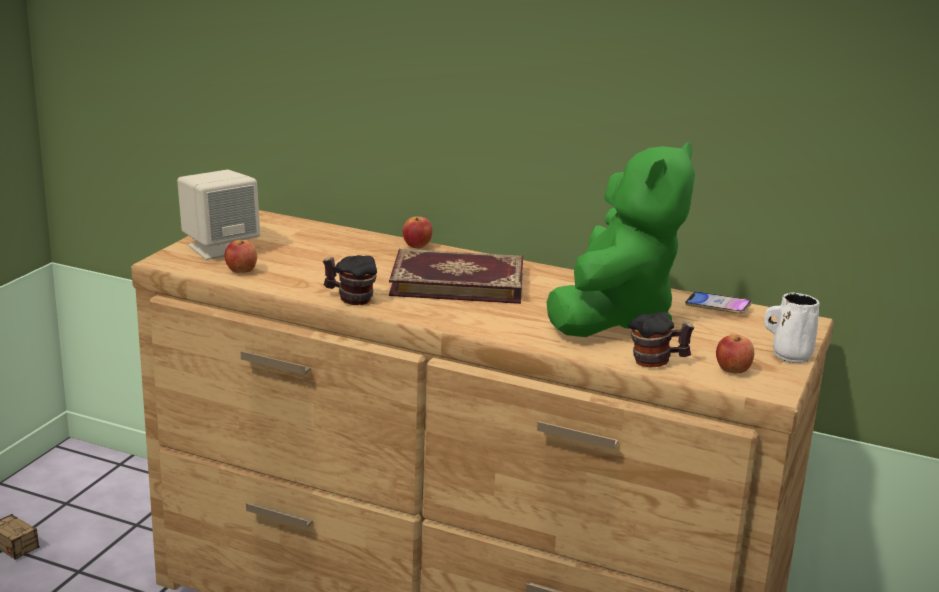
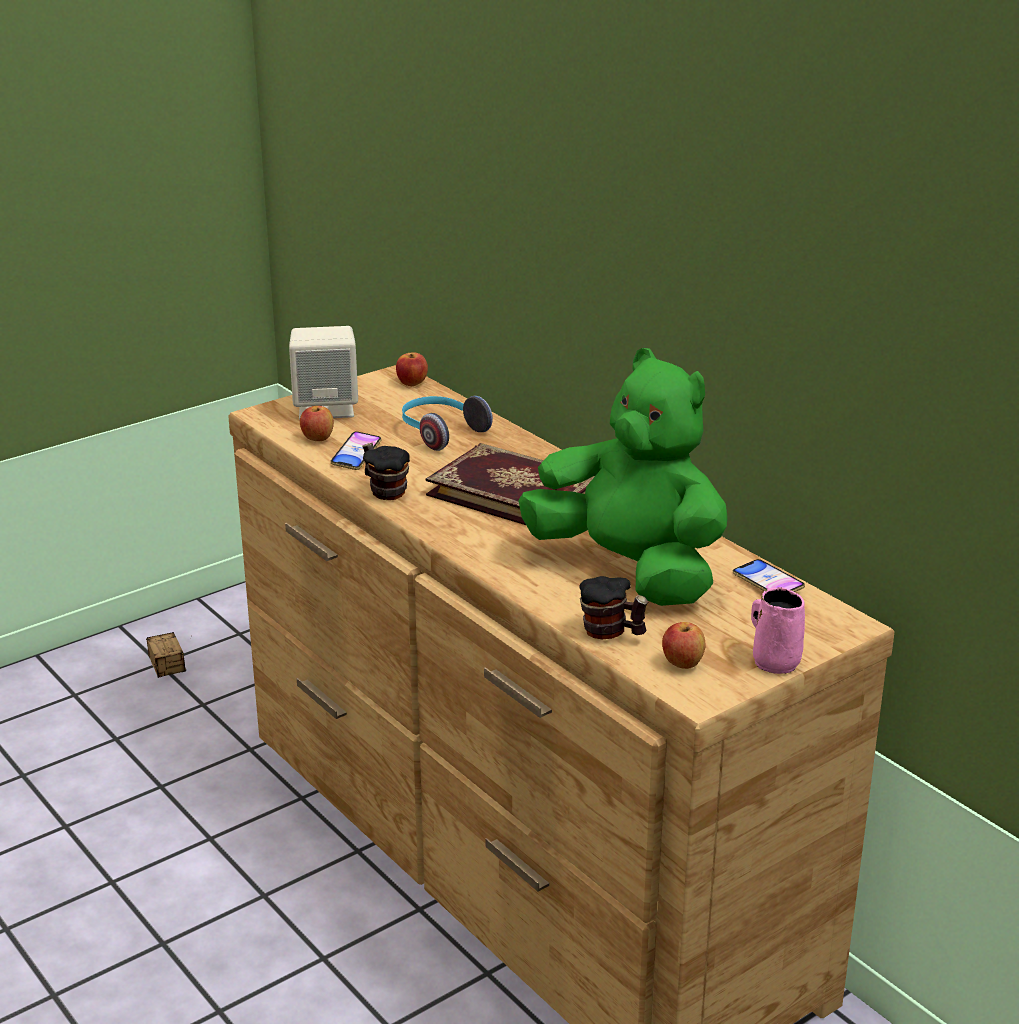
camera: 30 degrees right, 5 degrees up
apple [402,216,433,248] -> apple moved to [396,352,428,386]
green plush toy [547,142,695,337] -> green plush toy turned 105 degrees counterclockwise [518,348,728,606]
white mug [764,292,819,363] -> pink mug [751,587,805,674]
none -> phone [330,431,382,470]
none -> headphones [402,396,493,451]

